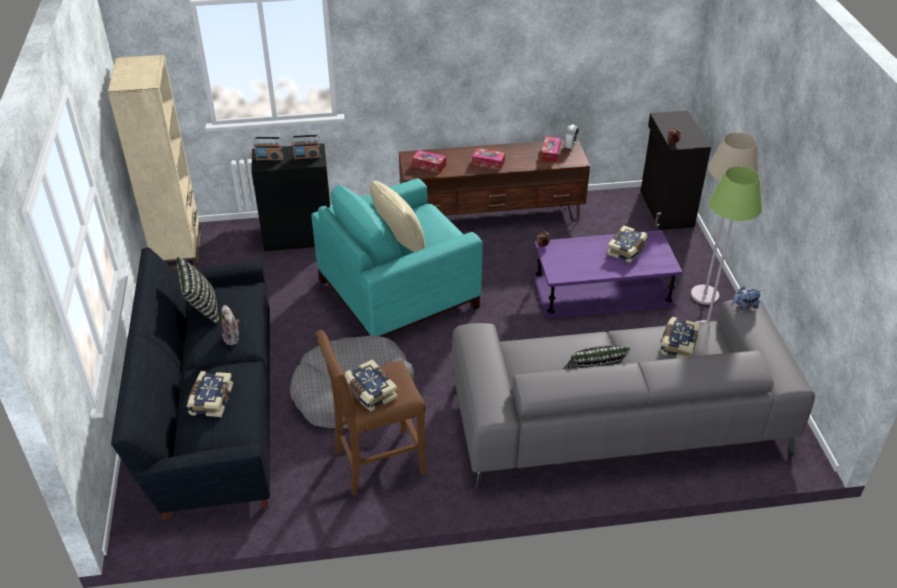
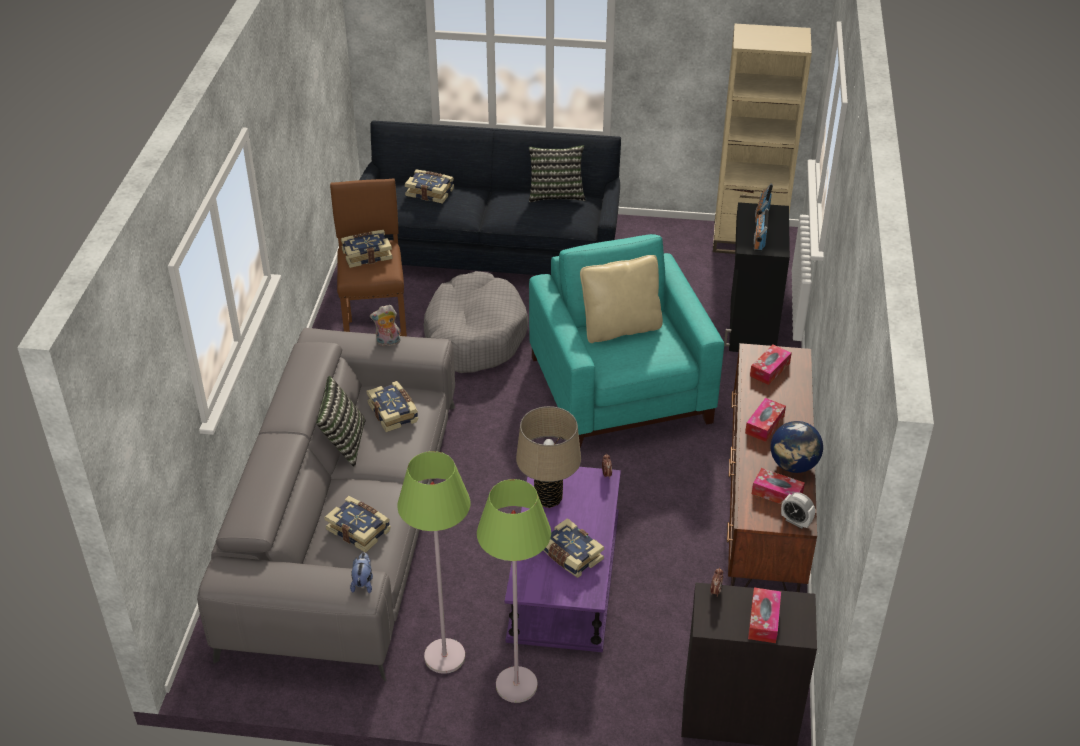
camera: 105 degrees right, 0 degrees up
plush toy [221,305,239,345] -> plush toy moved to [370,305,401,346]
beige floor lamp [691,133,759,305] -> green floor lamp [477,479,551,703]
none -> book [367,381,418,432]
none -> beige table lamp [516,406,581,508]
none -> tissue box [748,587,781,643]
none -> globe [771,421,823,473]

